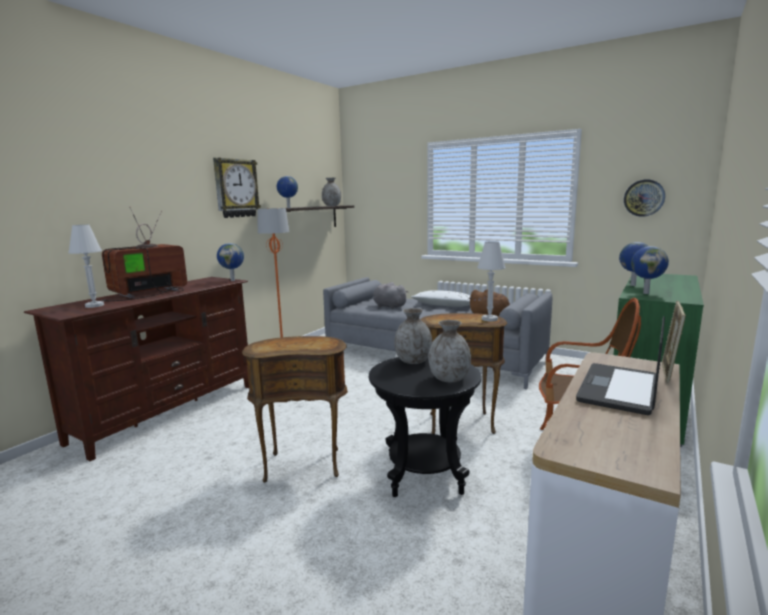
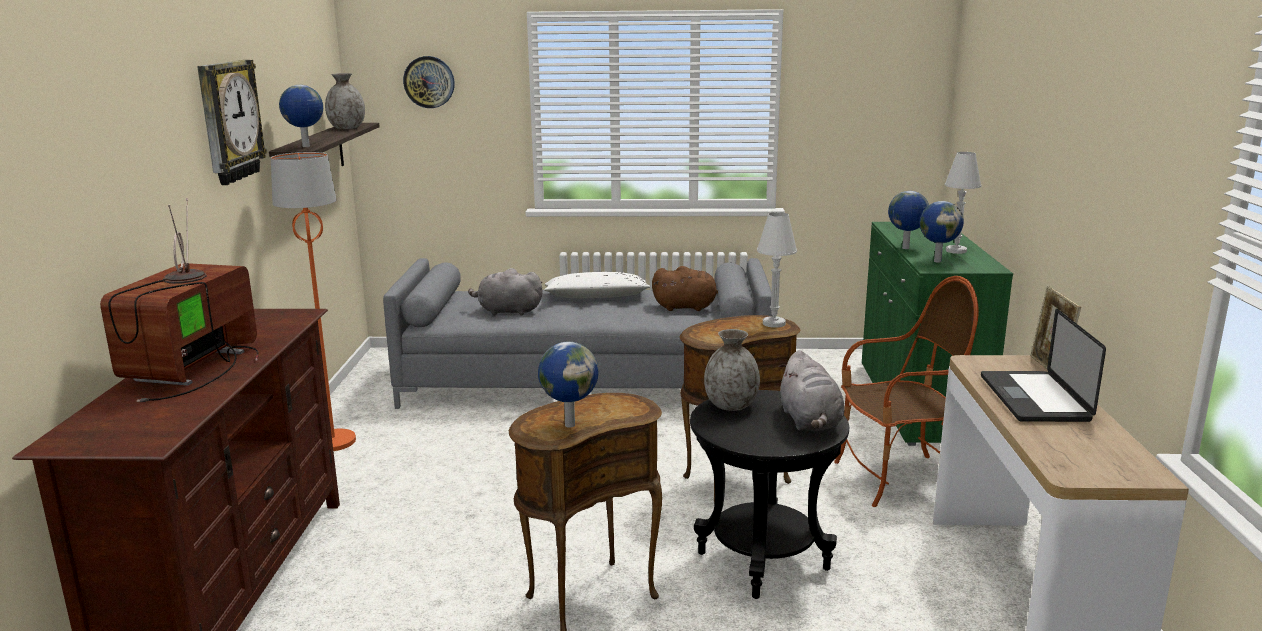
camera: 30 degrees left, 5 degrees up
white table lamp [68,225,104,308] -> white table lamp moved to [945,152,982,254]
globe [217,243,244,281] -> globe moved to [538,342,598,428]
grey vase [428,320,471,382] -> grey plush toy [779,350,844,431]
wall clock [624,179,665,217] -> wall clock moved to [403,56,455,108]

